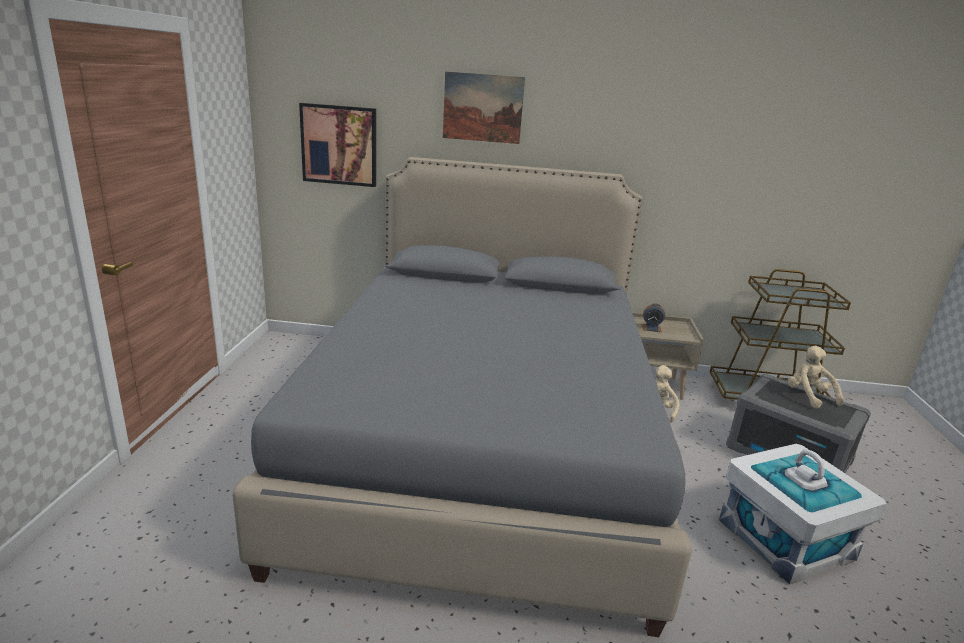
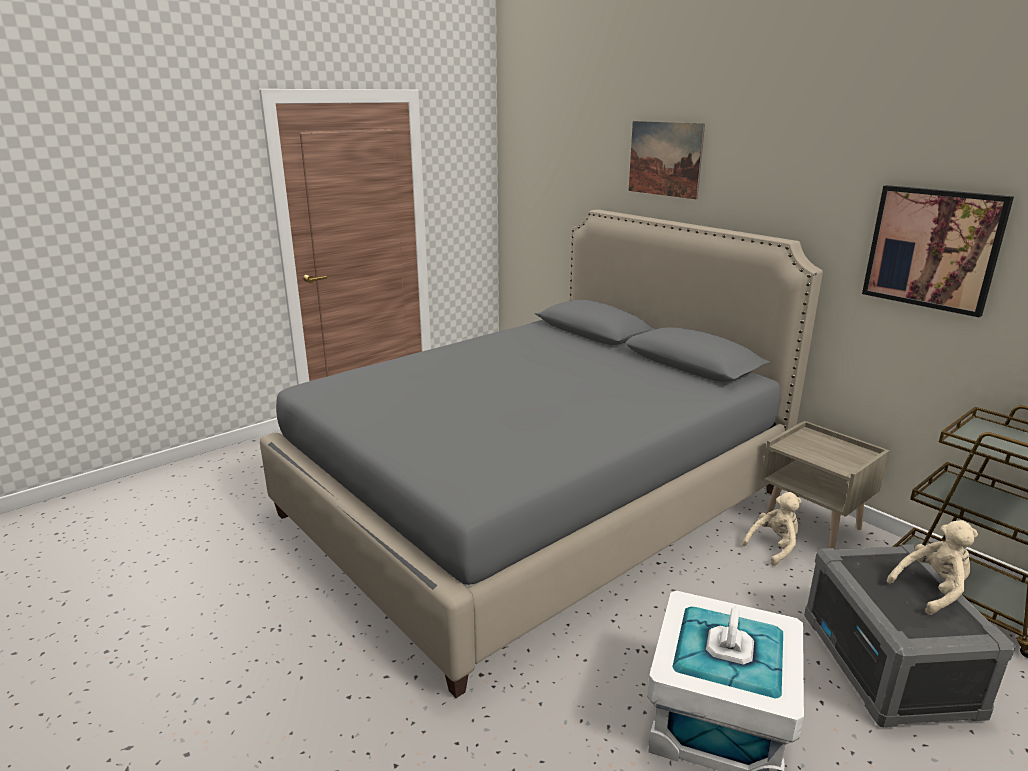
camera: 45 degrees right, 0 degrees up
picture [299,103,376,187] -> picture moved to [862,185,1014,317]
alarm clock [642,304,665,332] -> none
beige plush toy [788,346,844,409] -> beige plush toy turned 45 degrees clockwise [887,520,978,615]

